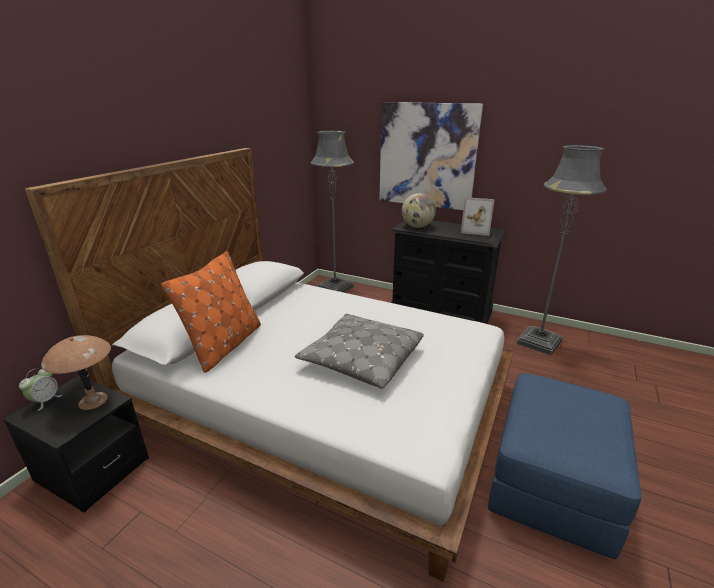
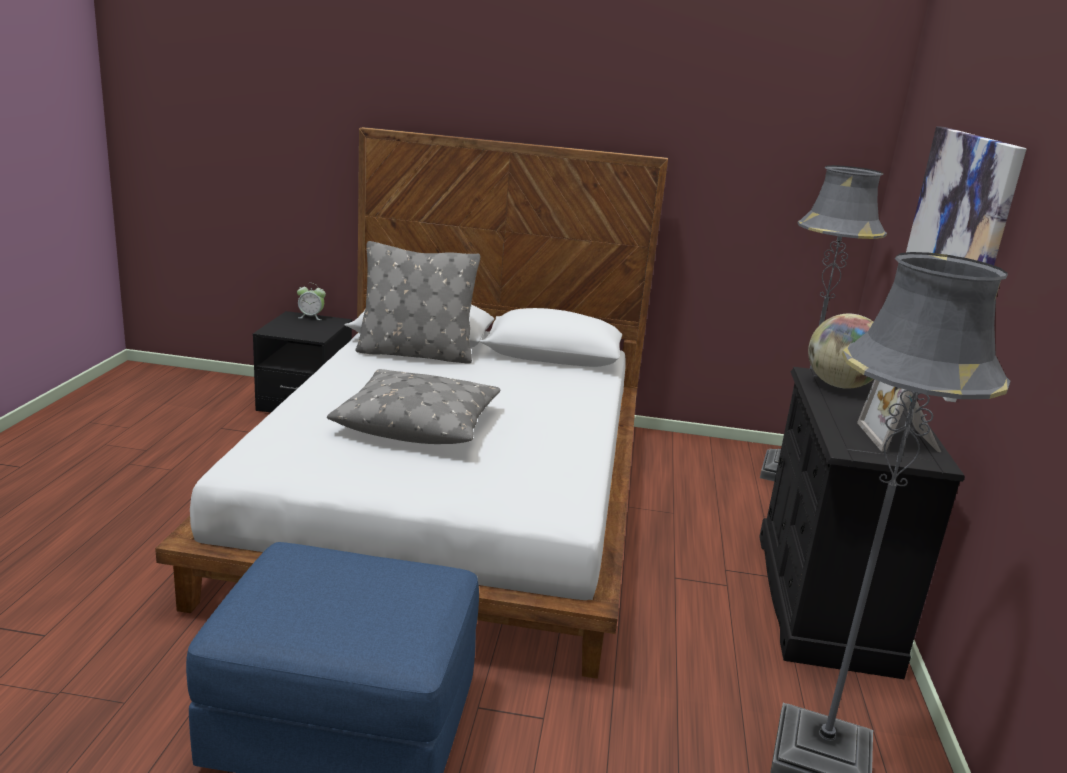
camera: 70 degrees right, 5 degrees down
brown table lamp [41,335,111,410] -> none
orange pillow [161,251,261,373] -> grey pillow [356,241,481,364]

